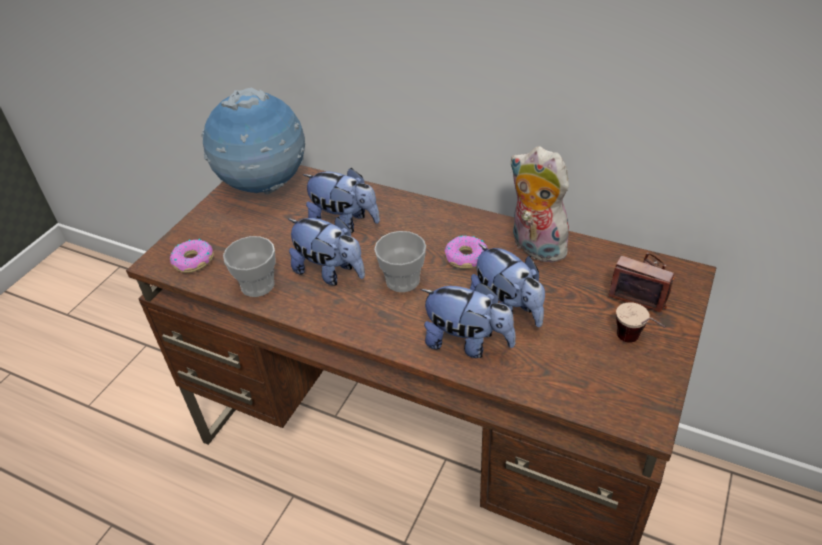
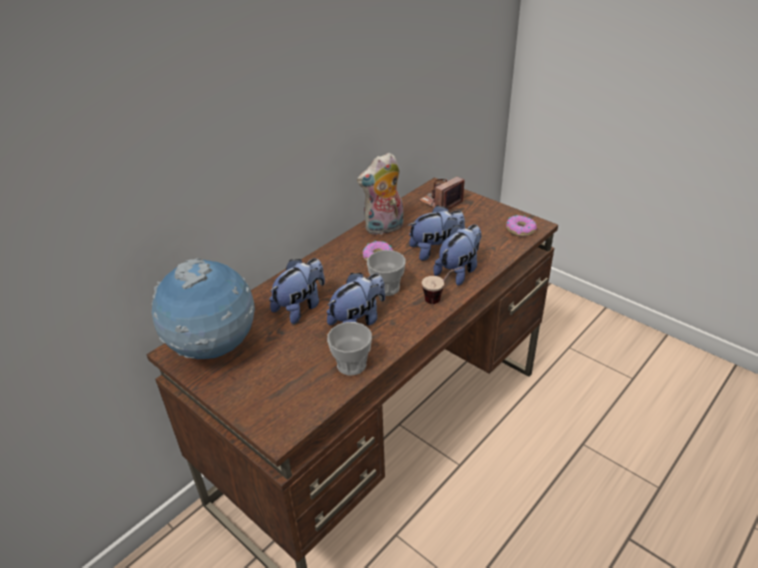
camera: 75 degrees left, 5 degrees down
donut [170,239,214,273] -> donut moved to [506,215,537,236]
cup [616,302,666,343] -> cup moved to [422,267,463,304]

